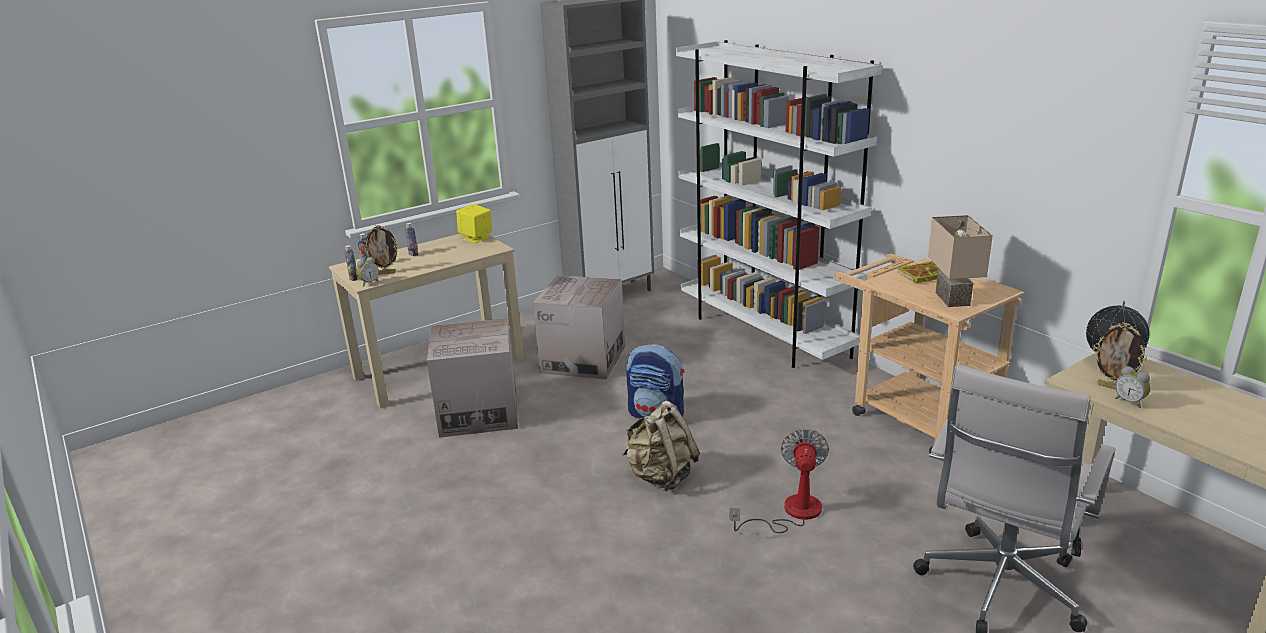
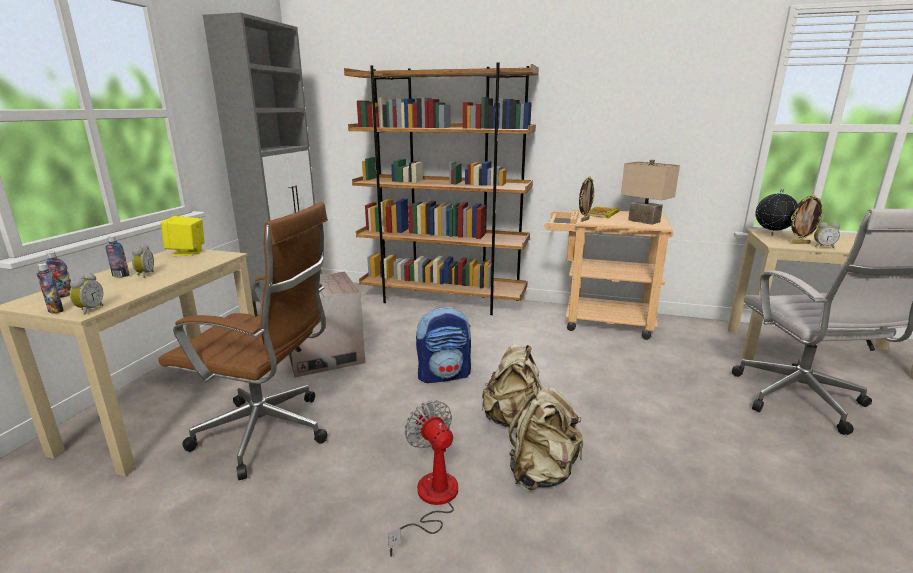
camera: 40 degrees left, 5 degrees down
picture frame [364,225,399,275] -> picture frame moved to [579,176,595,222]
cardboard box [427,318,518,438] -> brown office chair [158,202,328,480]
white bookcase [676,40,882,368] -> brown bookcase [344,62,539,315]
fan [729,429,829,533] -> fan moved to [388,400,458,557]
none -> alarm clock [132,244,154,278]
none -> beige backpack [509,382,583,490]

